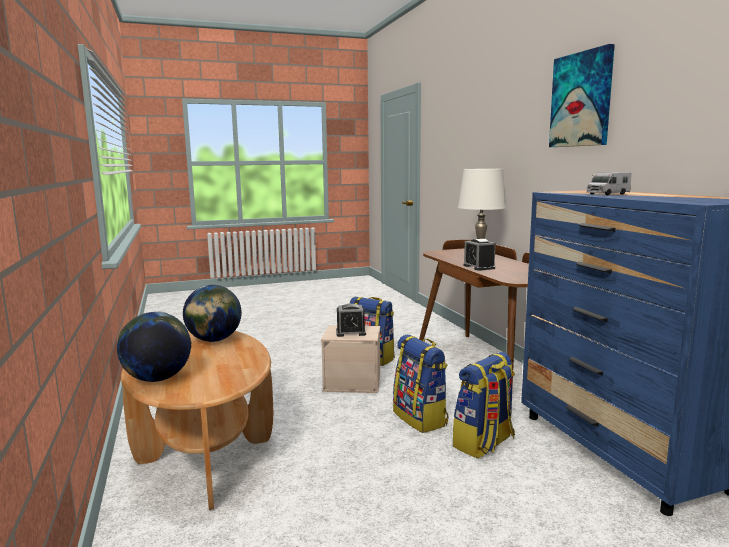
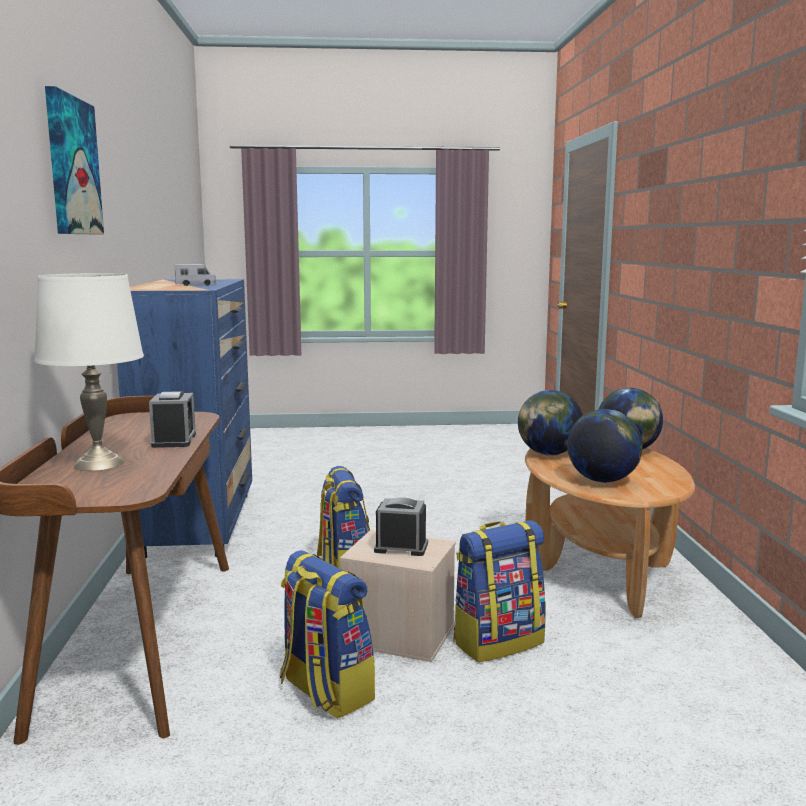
camera: 165 degrees left, 0 degrees up
backpack [453,352,515,458] -> backpack moved to [453,521,546,662]
none -> globe [518,390,583,456]

